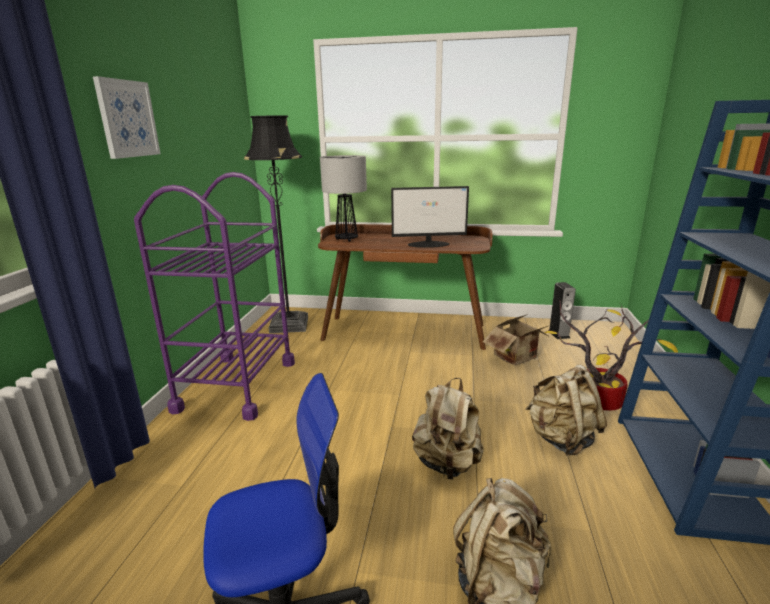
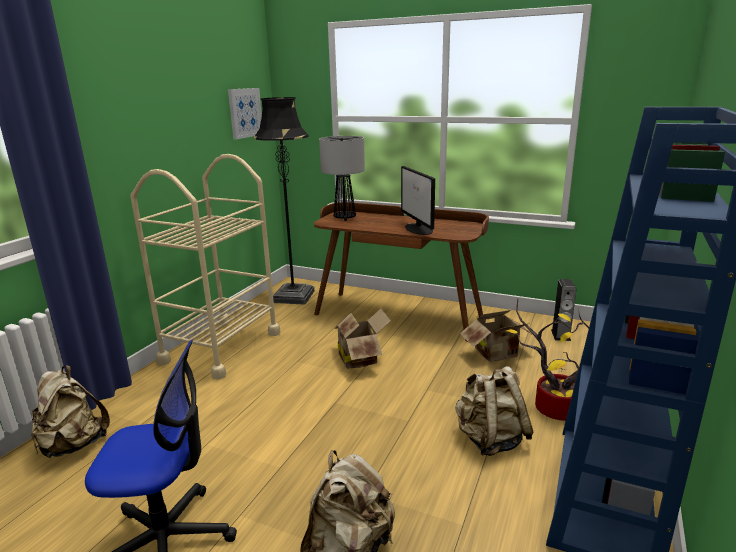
camera: 15 degrees right, 0 degrees up
picture [93,76,161,159] -> picture moved to [228,88,262,139]
purple cart [134,172,295,421] -> beige cart [130,154,280,379]
monitor [391,186,469,248] -> monitor turned 60 degrees clockwise [401,166,435,235]
beige backpack [412,378,484,480] -> beige backpack moved to [31,365,110,458]
none -> cardboard box [334,309,391,369]

